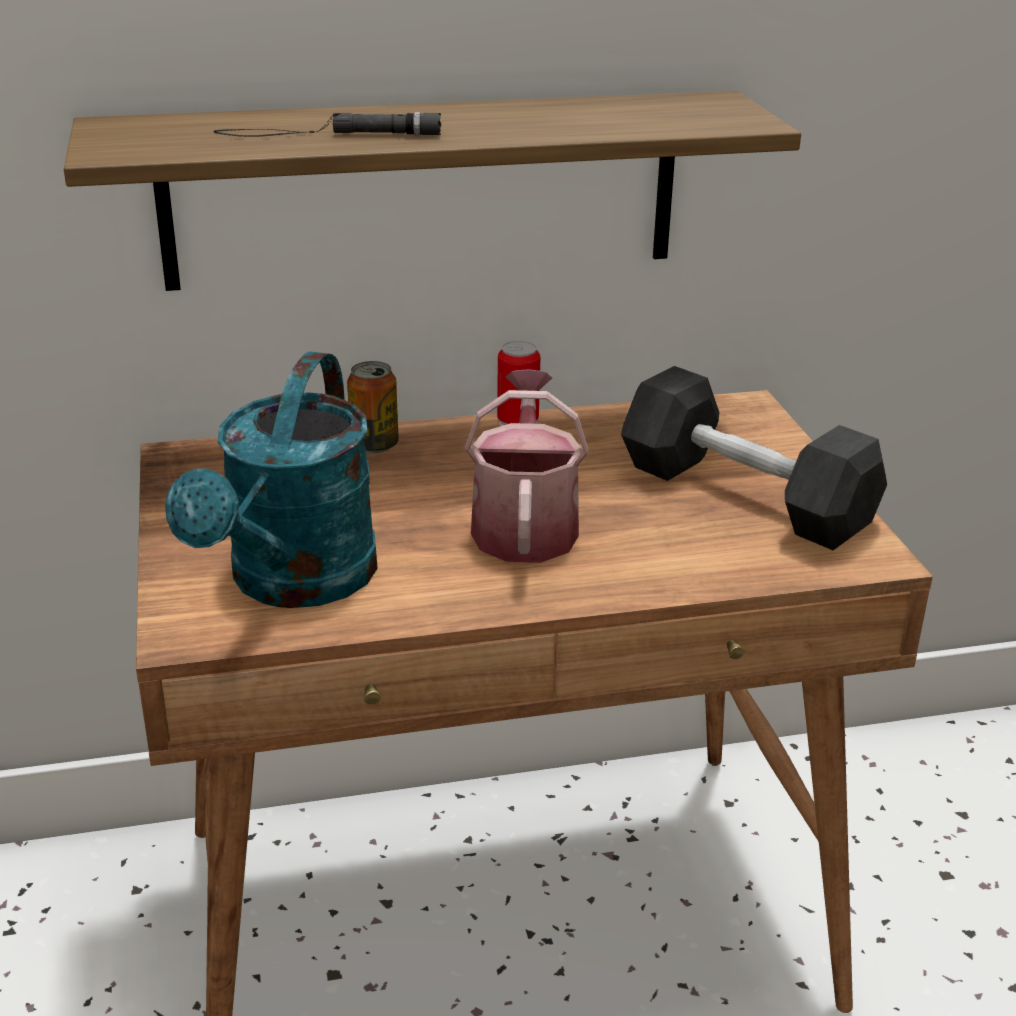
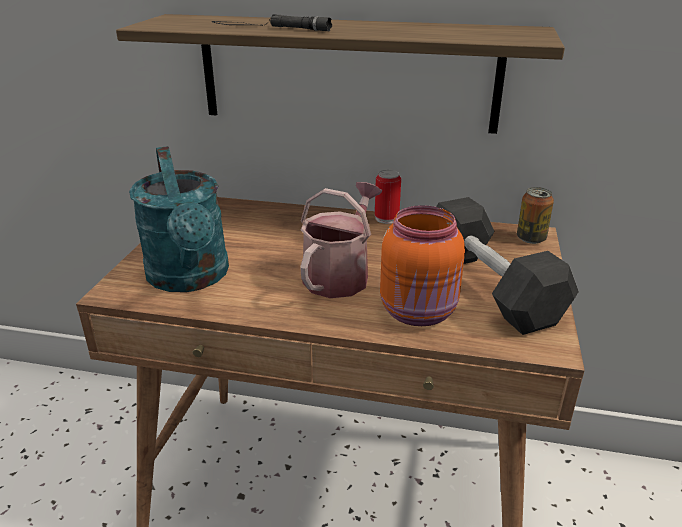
camera: 25 degrees right, 0 degrees up
turquoise watering can [165,351,378,608] -> turquoise watering can turned 60 degrees counterclockwise [129,146,229,292]
can [347,361,399,453] -> can moved to [517,187,554,244]
none -> orange jar [380,205,465,326]

